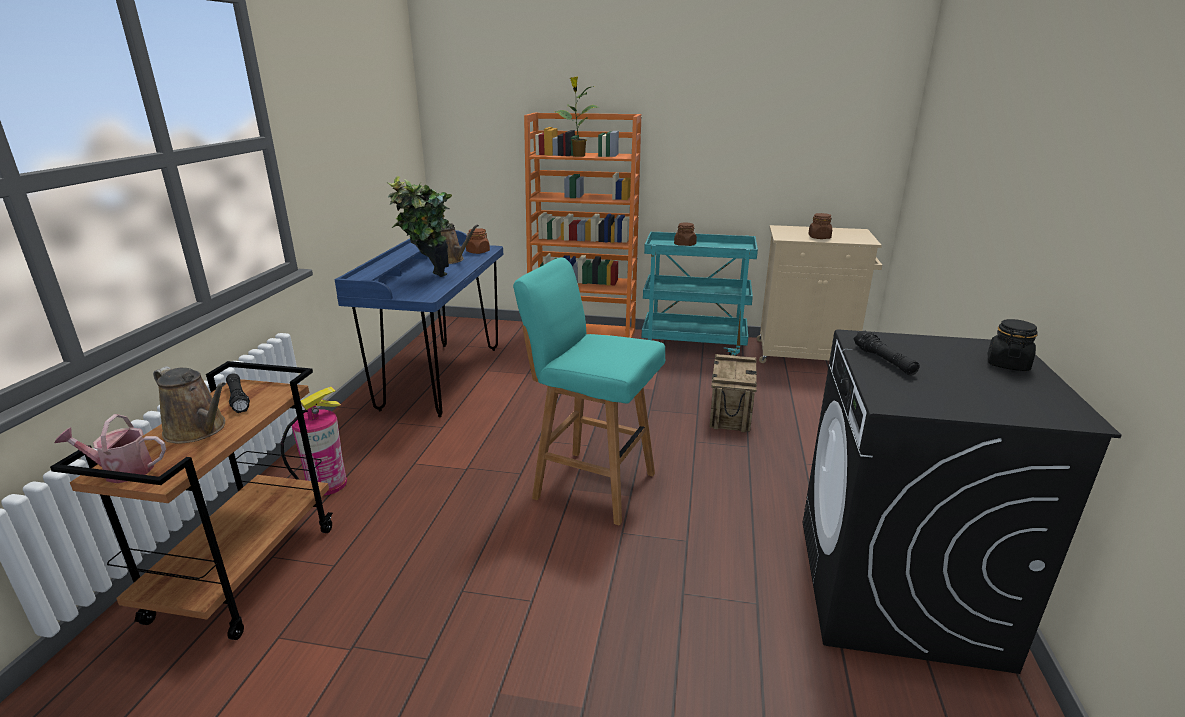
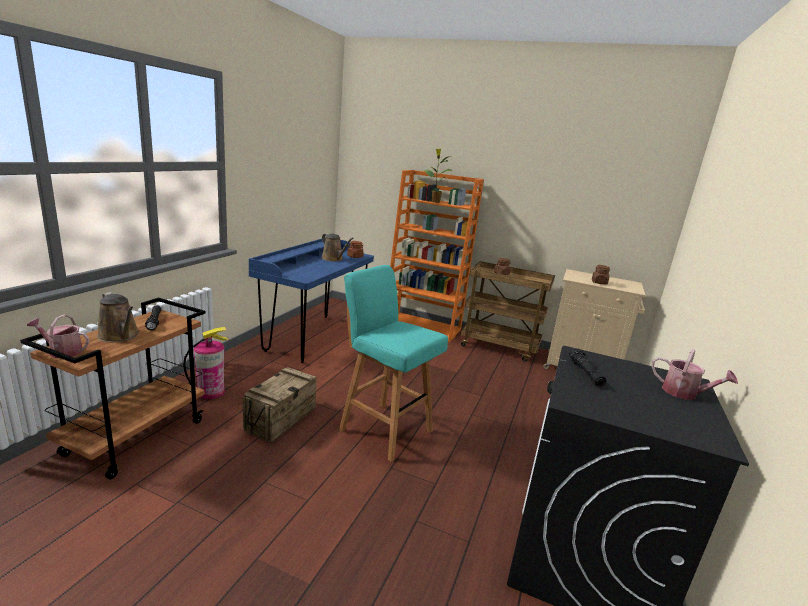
camera: 10 degrees right, 5 degrees down
potted plant [386,176,452,277] -> none
turquoise cart [641,232,758,356] -> brown cart [461,261,555,362]
crate [709,354,757,433] -> crate moved to [243,367,317,442]
black jar [988,319,1038,371] -> watering can [652,349,738,400]

